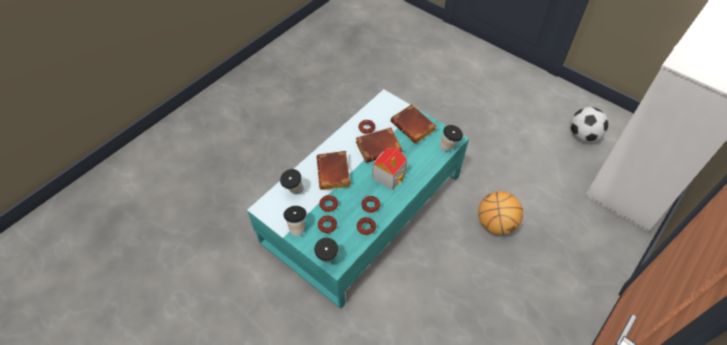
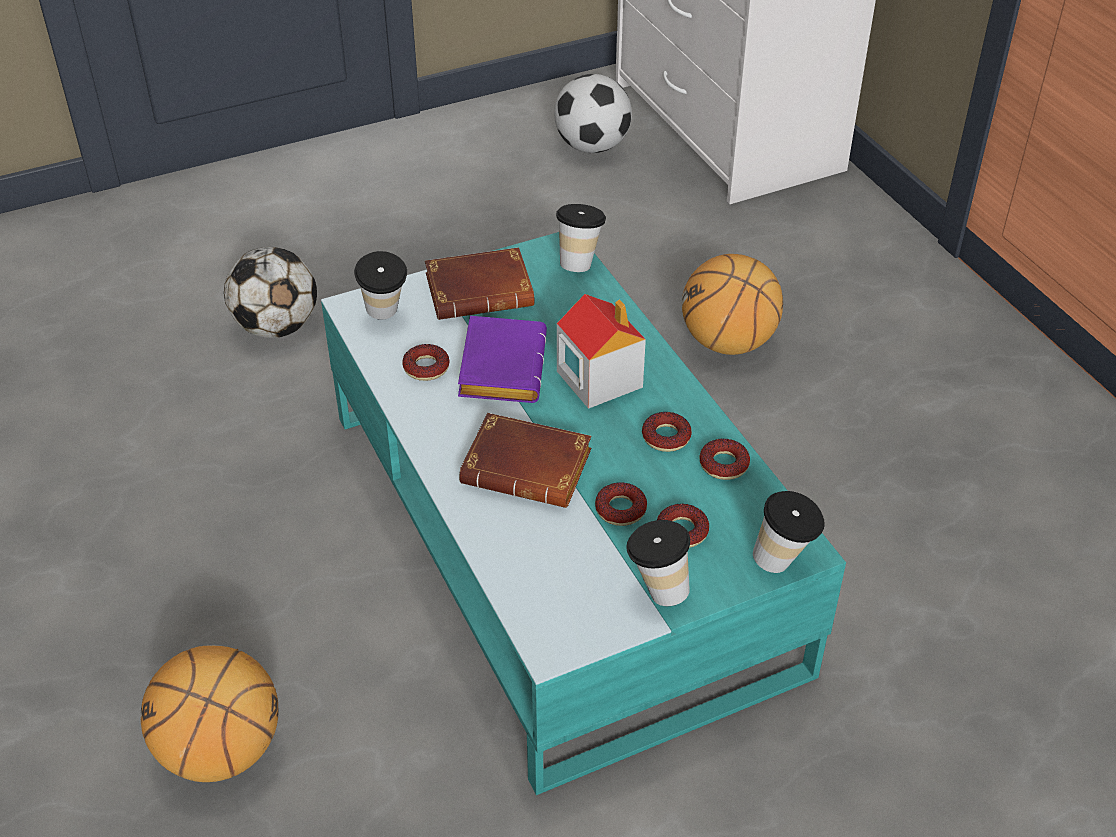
camera: 65 degrees left, 10 degrees down
cup [280,169,304,194] -> cup moved to [354,251,407,320]
brown book [356,127,402,163] -> purple book [458,316,547,403]
none -> basketball [140,645,279,782]
none -> football [224,247,317,338]

